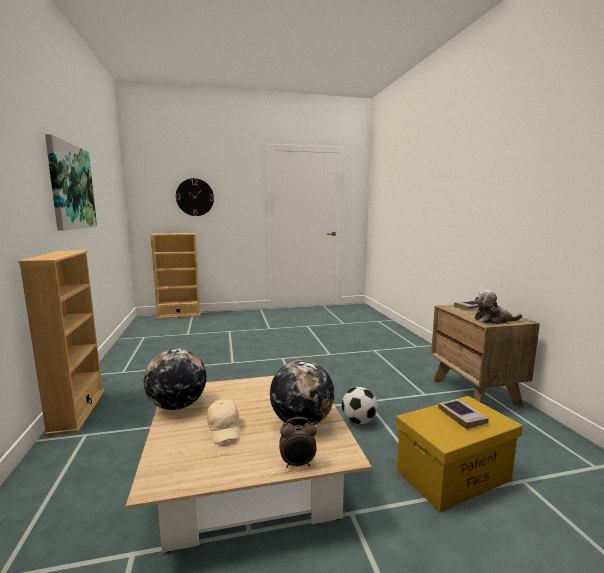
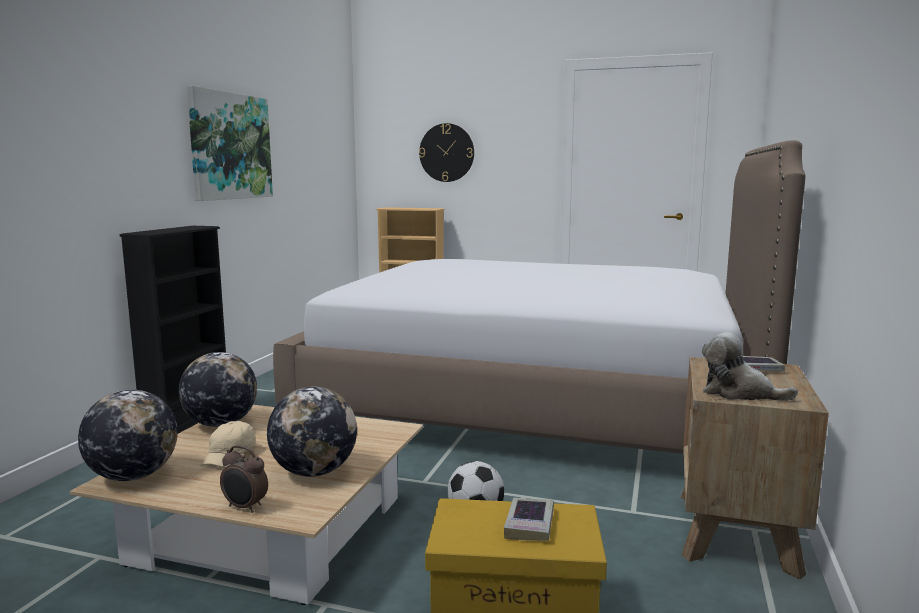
camera: 30 degrees right, 0 degrees up
beige bookcase [18,250,104,436] -> black bookcase [120,226,226,433]
none -> globe [78,390,178,481]
none -> bed [273,140,806,454]

